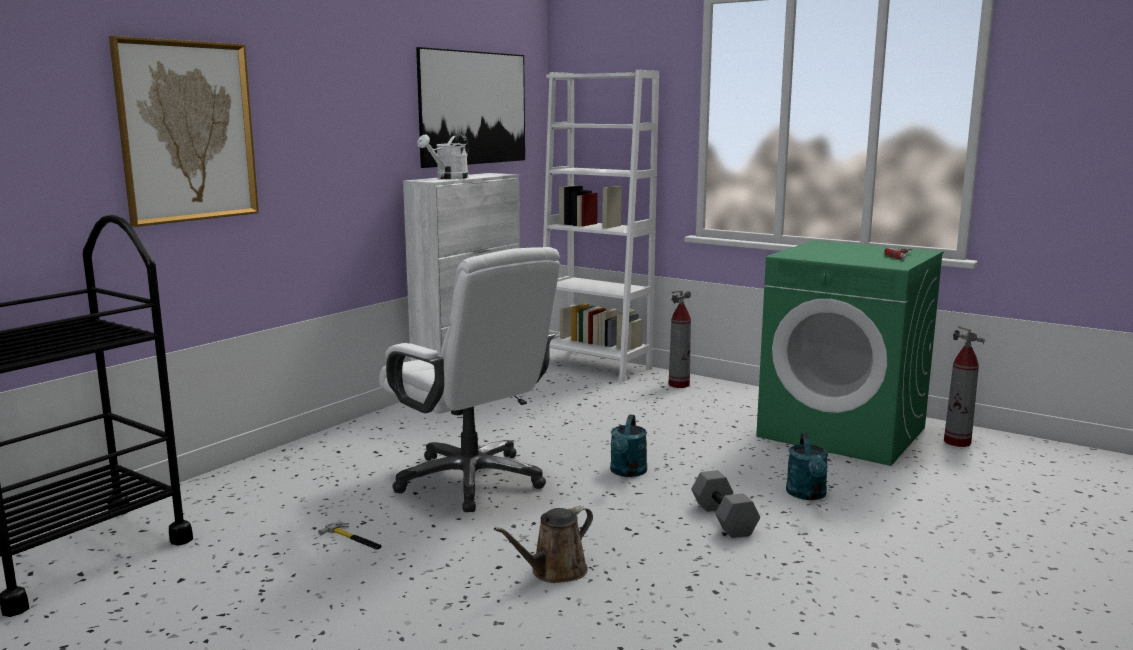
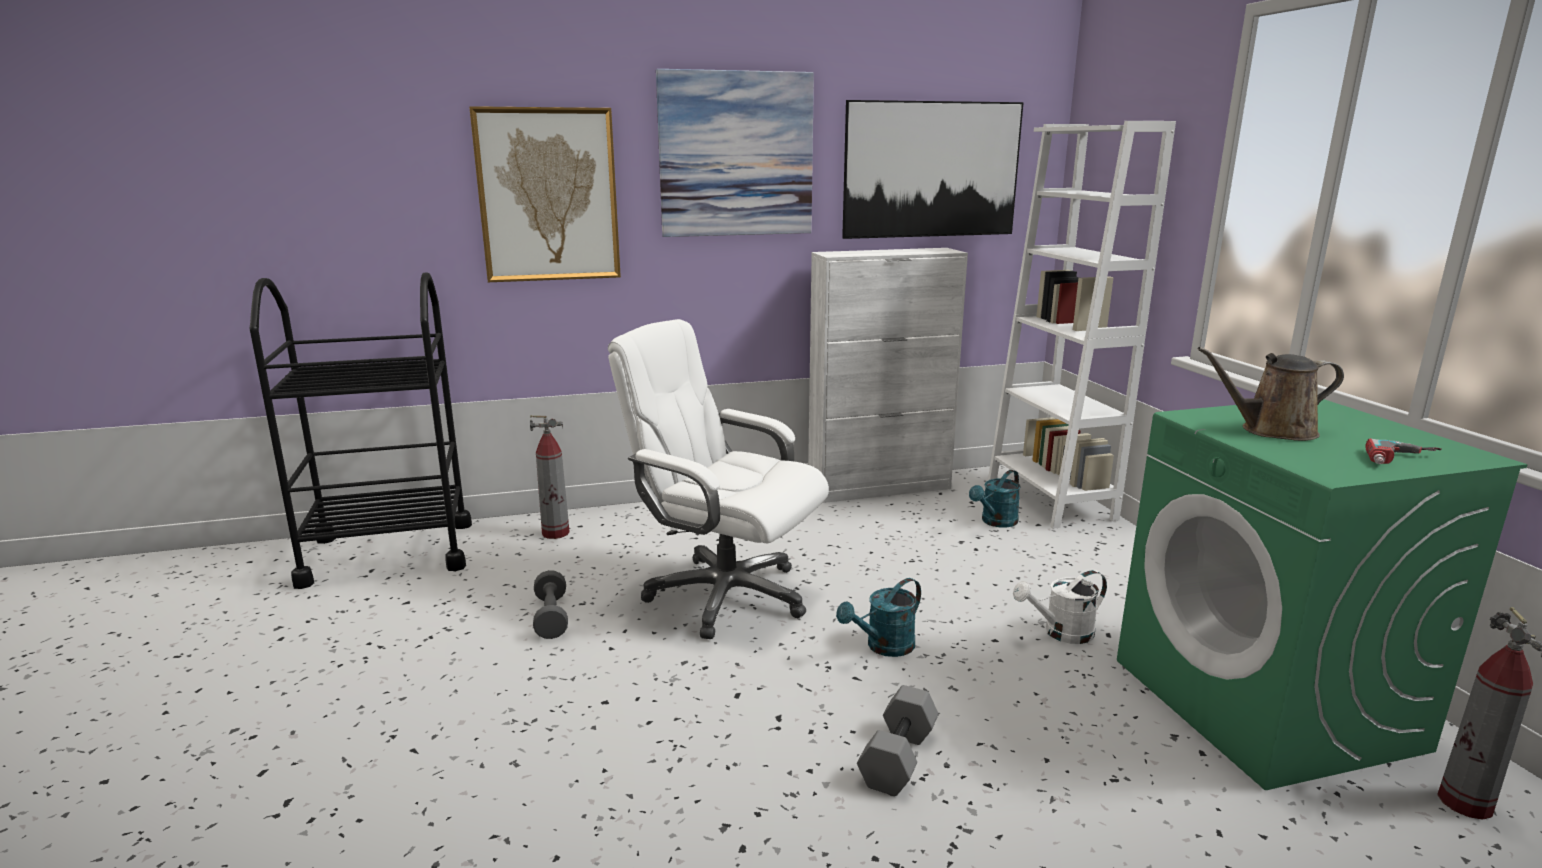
camera: 40 degrees right, 5 degrees up
hammer [318,523,382,550] -> grey dumbbell [533,570,568,639]
white office chair [379,247,560,512] -> white office chair turned 120 degrees clockwise [608,319,829,639]
white watering can [417,134,469,179] -> white watering can moved to [1013,570,1107,644]
brown watering can [494,506,593,583] -> brown watering can moved to [1198,347,1344,441]
fire extinguisher [669,290,691,388] -> fire extinguisher moved to [530,415,570,539]
turquoise watering can [786,433,828,500] -> turquoise watering can moved to [969,470,1021,527]
none -> picture [656,69,814,237]

